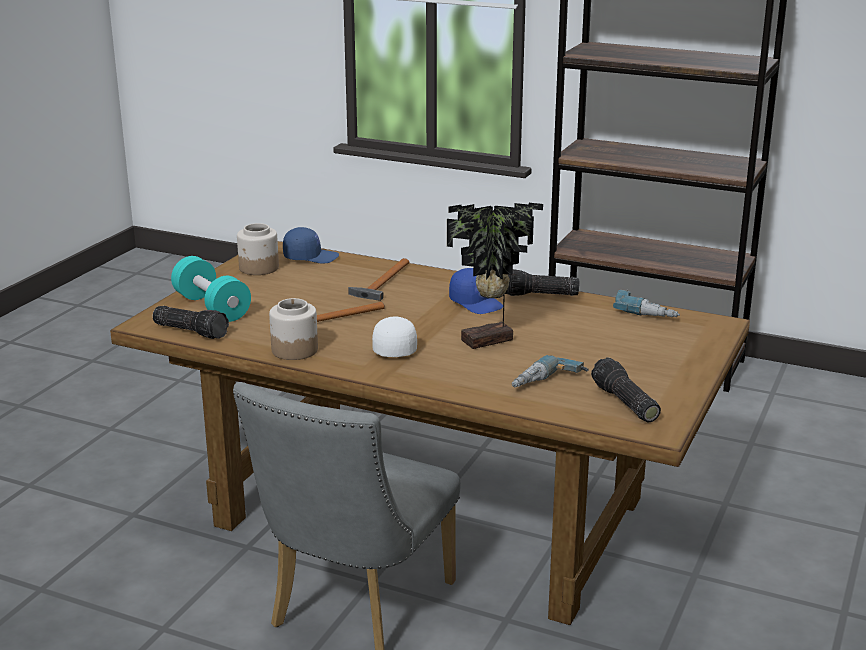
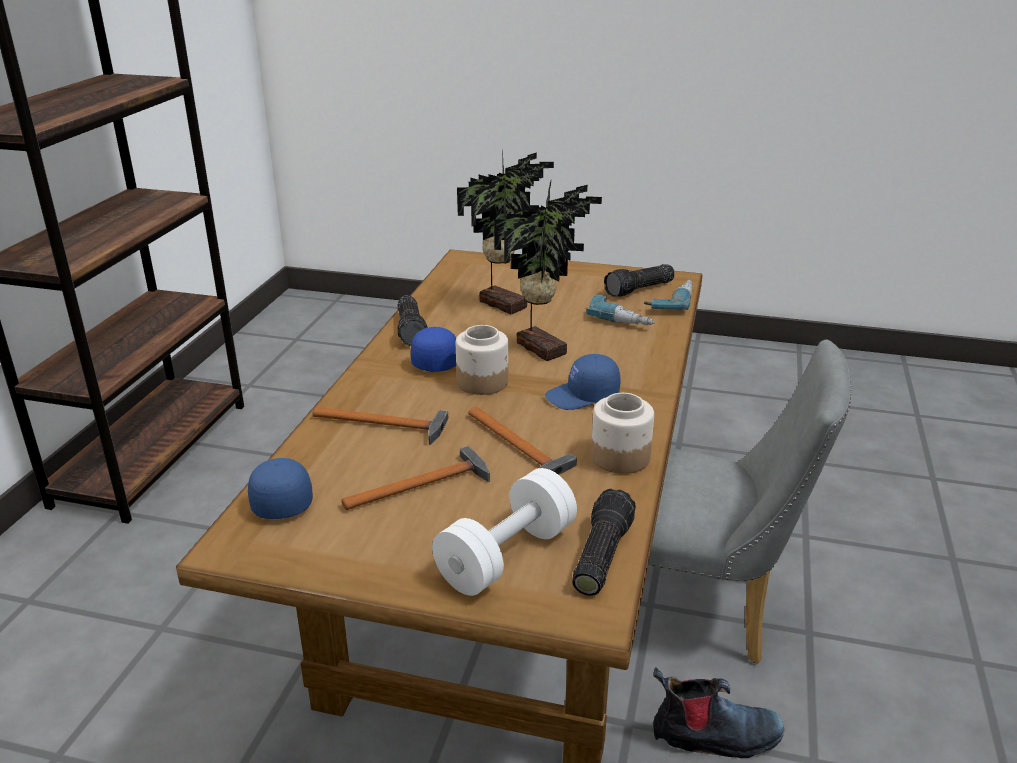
camera: 100 degrees left, 5 degrees up
turquoise dumbbell [171,256,251,322] -> white dumbbell [432,468,577,596]
jar [237,223,279,275] -> jar moved to [456,325,508,395]
white cap [372,317,417,357] -> blue cap [545,354,620,410]
power drill [613,290,680,317] -> power drill moved to [644,280,692,311]
none -> hammer [341,446,490,510]
none -> potted plant [457,152,554,314]
none -> boot [653,667,784,758]

